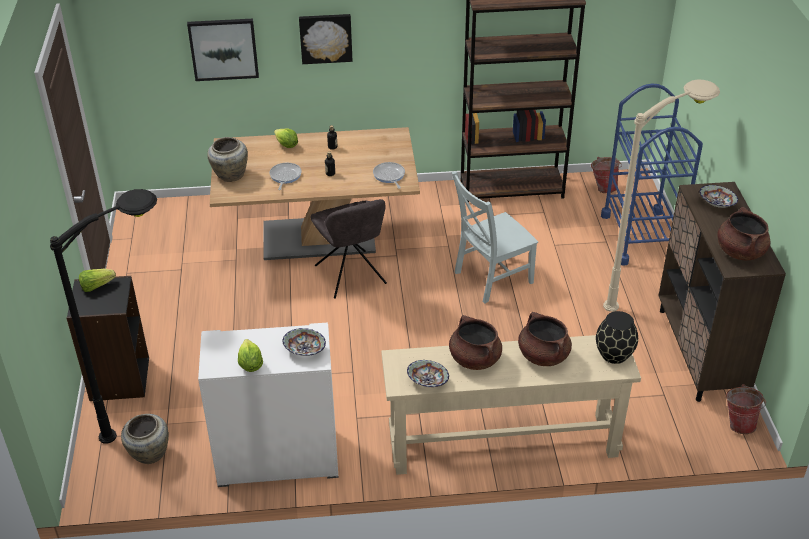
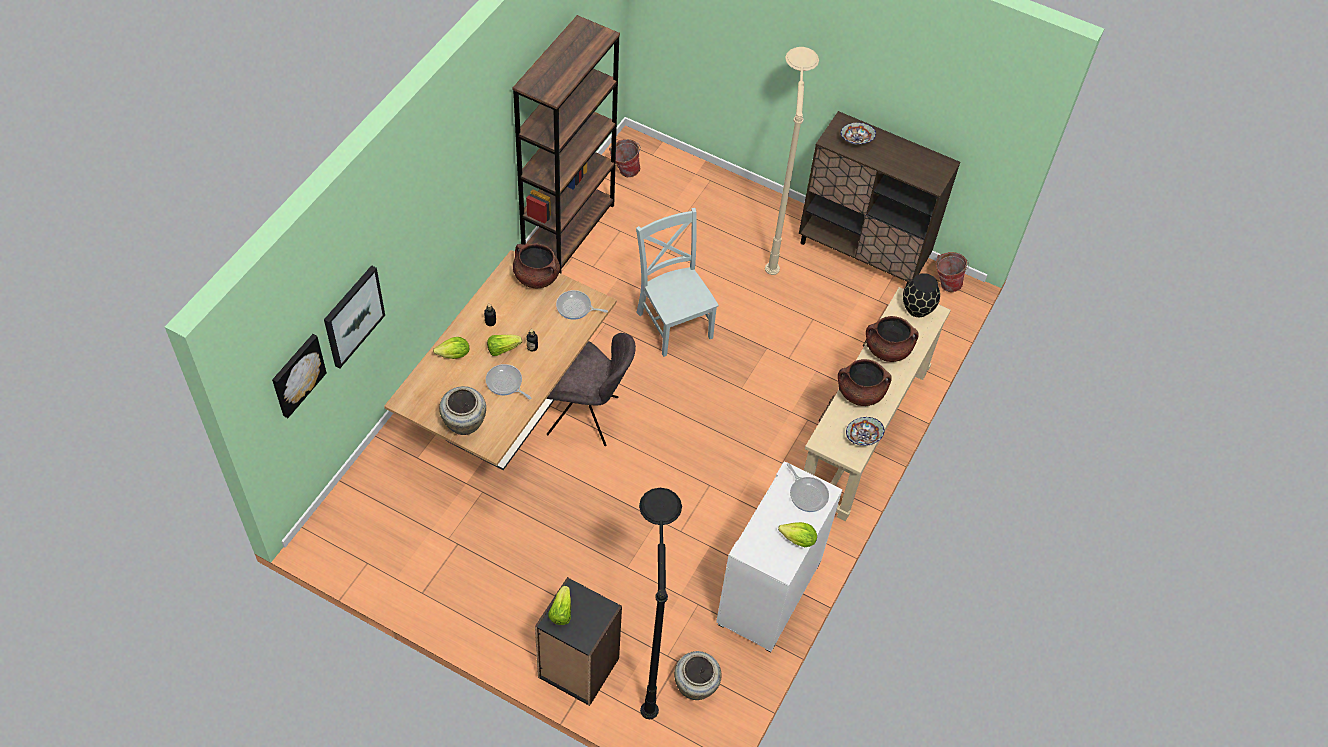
camera: 60 degrees left, 15 degrees up
bowl [283,328,326,356] -> frying pan [787,463,829,512]
picture [299,14,353,64] -> picture moved to [272,334,327,418]
grey chair [451,171,538,304] -> grey chair turned 150 degrees clockwise [636,208,719,357]
blue cart [601,84,703,266] -> none
brown cooking pot [718,207,770,260] -> brown cooking pot moved to [513,244,560,288]
none -> lettuce [487,335,522,356]

